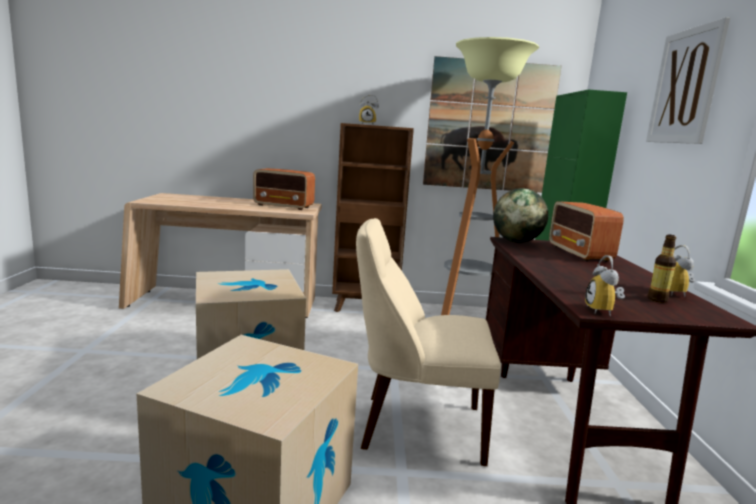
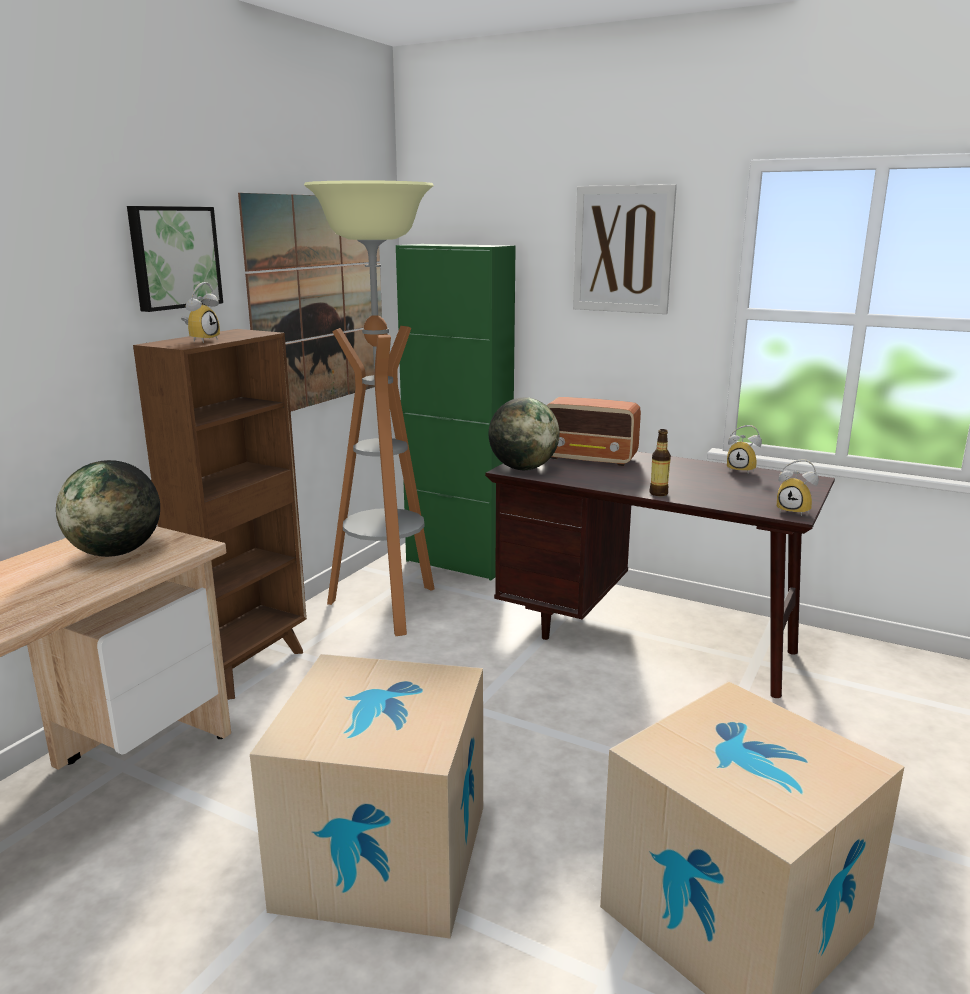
camera: 60 degrees left, 5 degrees up
radio [253,168,315,210] -> globe [56,460,160,557]
beige chair [356,218,501,466] -> none
bottle [648,235,676,303] -> bottle moved to [649,429,671,496]
none -> picture [127,206,223,312]

